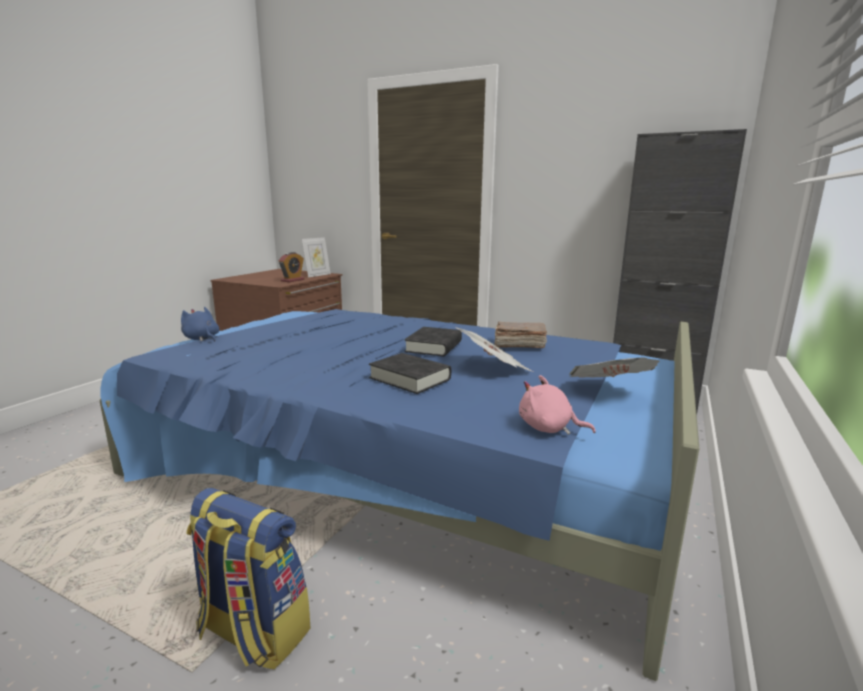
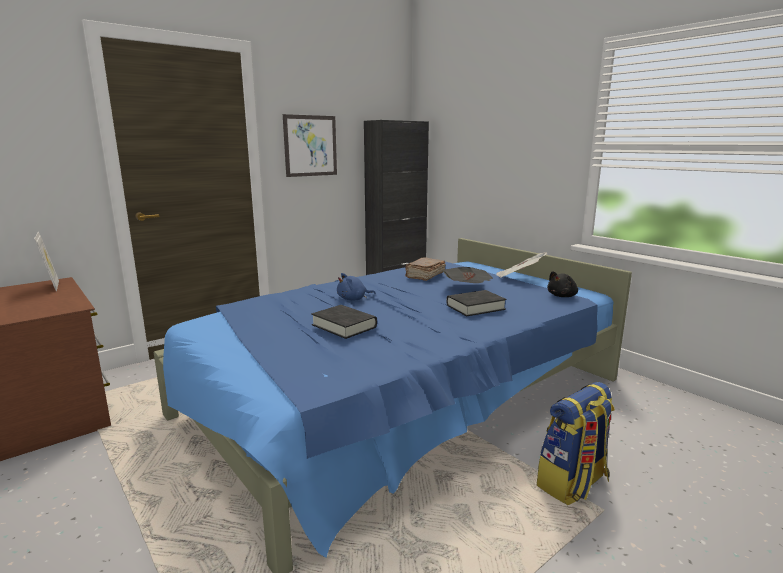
camera: 65 degrees left, 0 degrees up
blue plush toy [181,307,219,342] -> blue plush toy moved to [337,273,376,301]
alarm clock [279,252,305,282] -> none
black book [404,327,462,356] -> black book moved to [311,305,377,339]
pink plush toy [519,375,596,435] -> black plush toy [547,271,578,297]
none -> picture [283,114,337,177]

